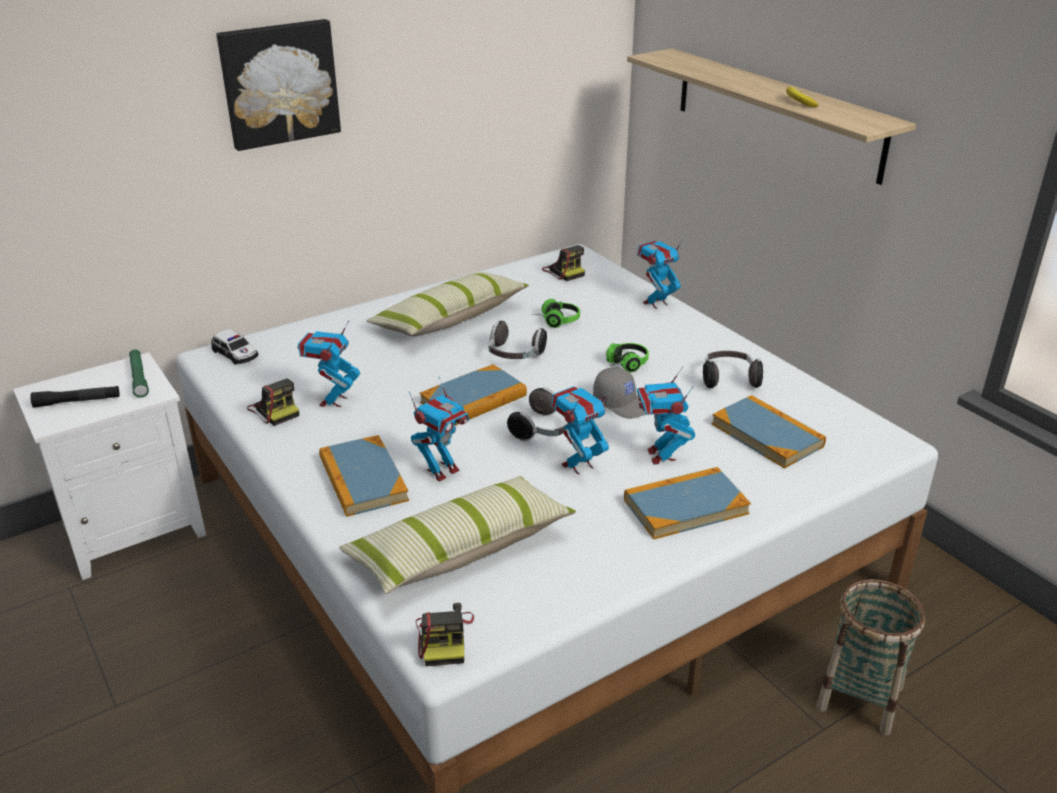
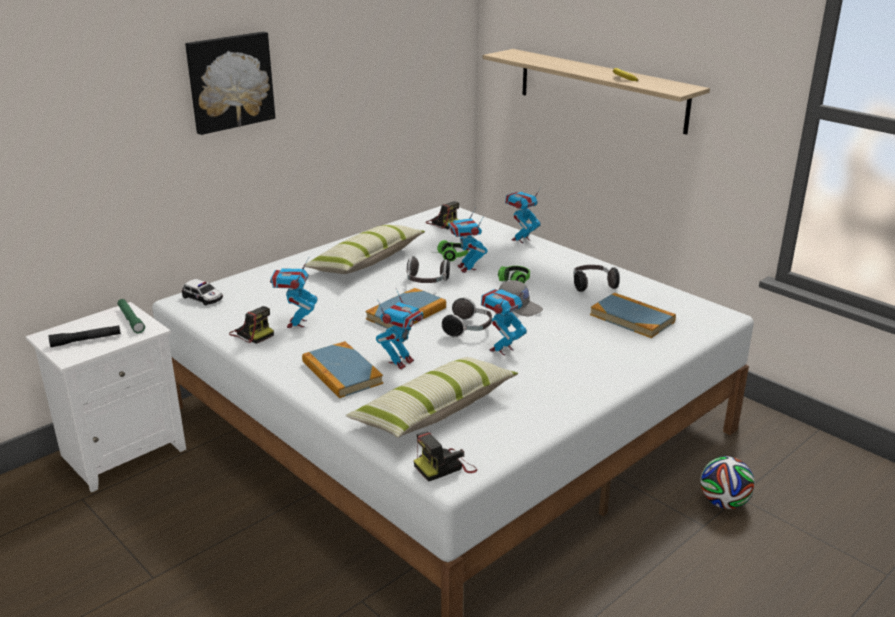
camera: 10 degrees left, 5 degrees down
camera [416,603,474,666] -> camera turned 75 degrees clockwise [414,432,477,482]
book [624,467,751,539] -> none
toy robot [637,366,695,464] -> toy robot moved to [448,207,487,273]
basket [816,579,925,735] -> football [700,456,755,509]

